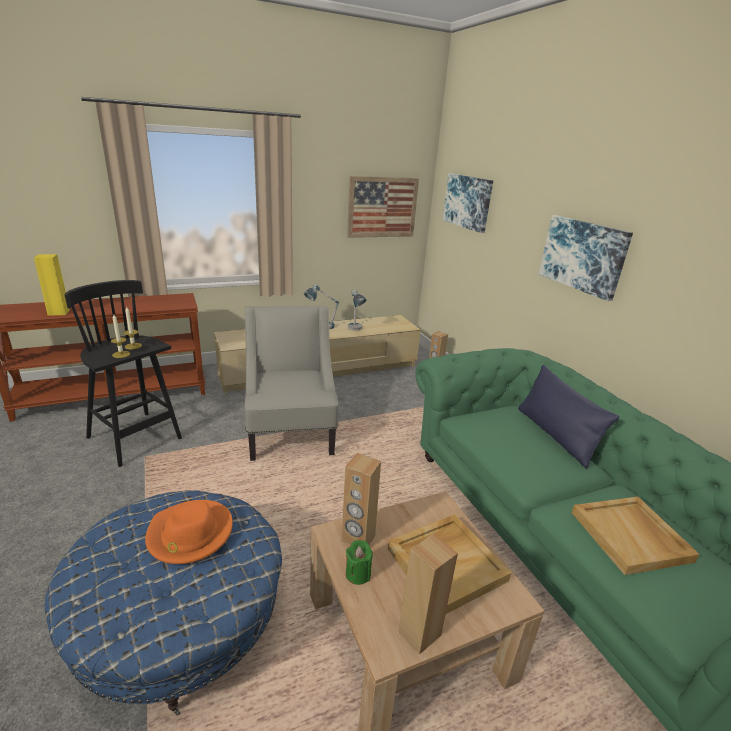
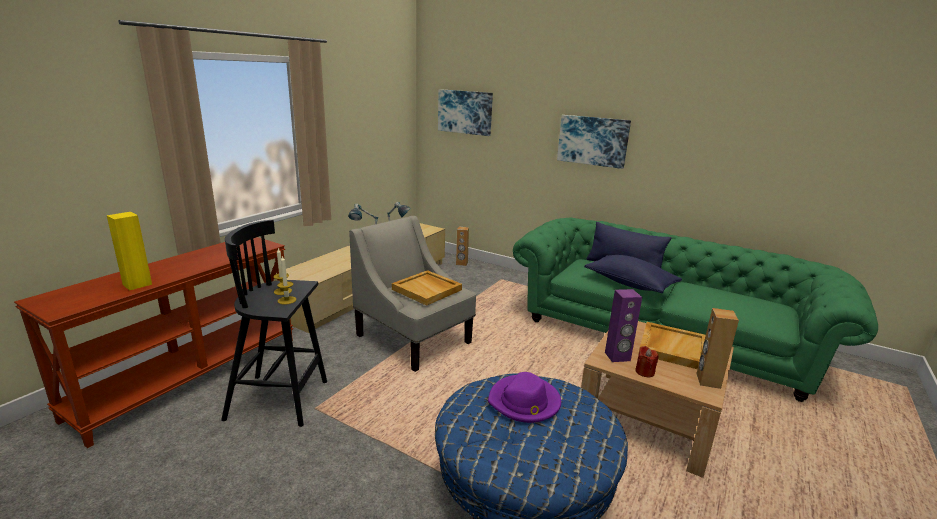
camera: 35 degrees left, 5 degrees down
orange hat [145,500,233,564] -> purple hat [488,372,561,423]
brown speaker [342,453,381,545] -> purple speaker [605,289,642,362]
green candle [346,540,373,585] -> red candle [635,346,658,378]
picture [347,176,419,238] -> none
beige tray [572,497,700,575] -> beige tray moved to [392,270,462,306]
none -> blue pillow [584,255,682,293]

